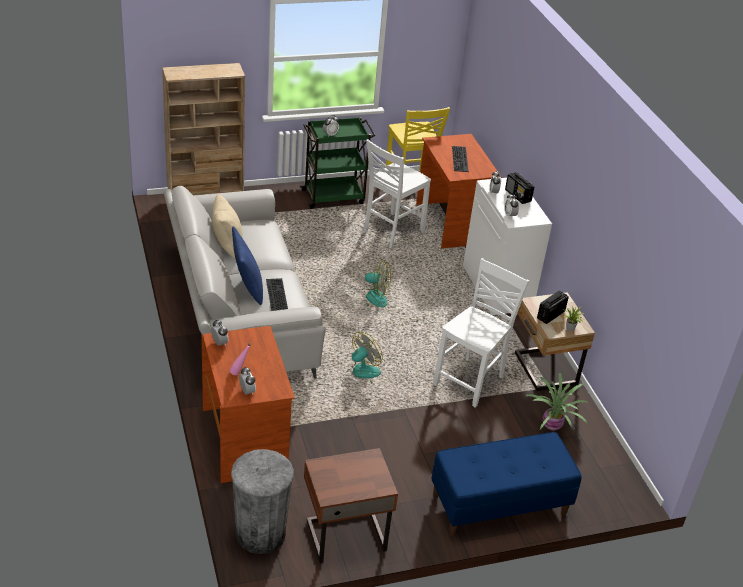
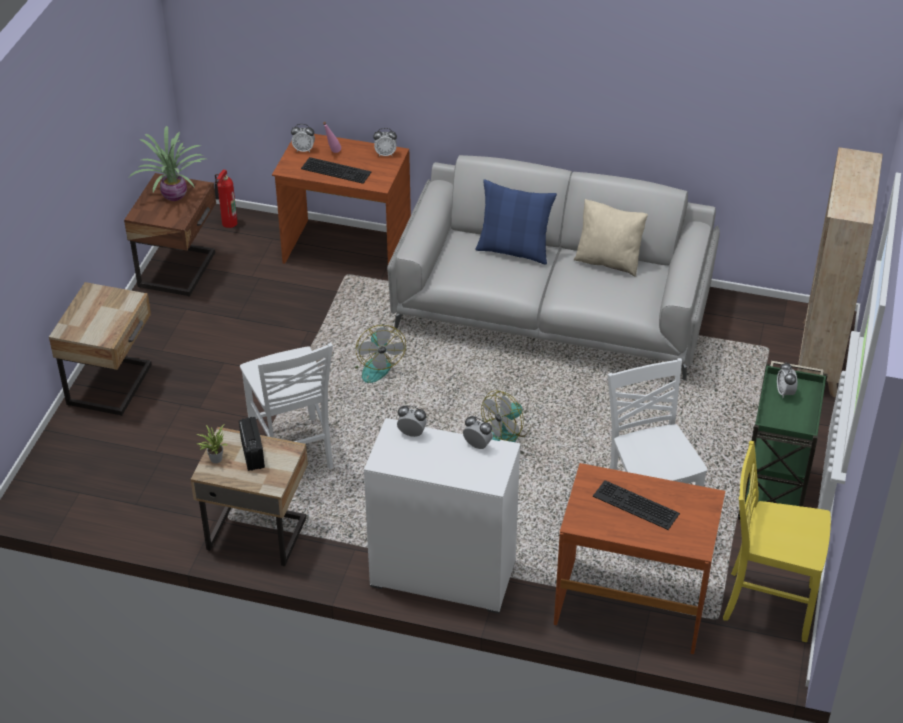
camera: 125 degrees right, 5 degrees up
grey trash can [231,449,294,554] -> fire extinguisher [215,170,237,228]
keyboard [266,278,288,311] -> keyboard moved to [301,157,371,184]
blue bench [431,432,581,536] -> beige nightstand [49,282,152,416]
radio [505,172,534,204] -> none
potted plant [527,373,588,431] -> potted plant moved to [129,126,206,201]

